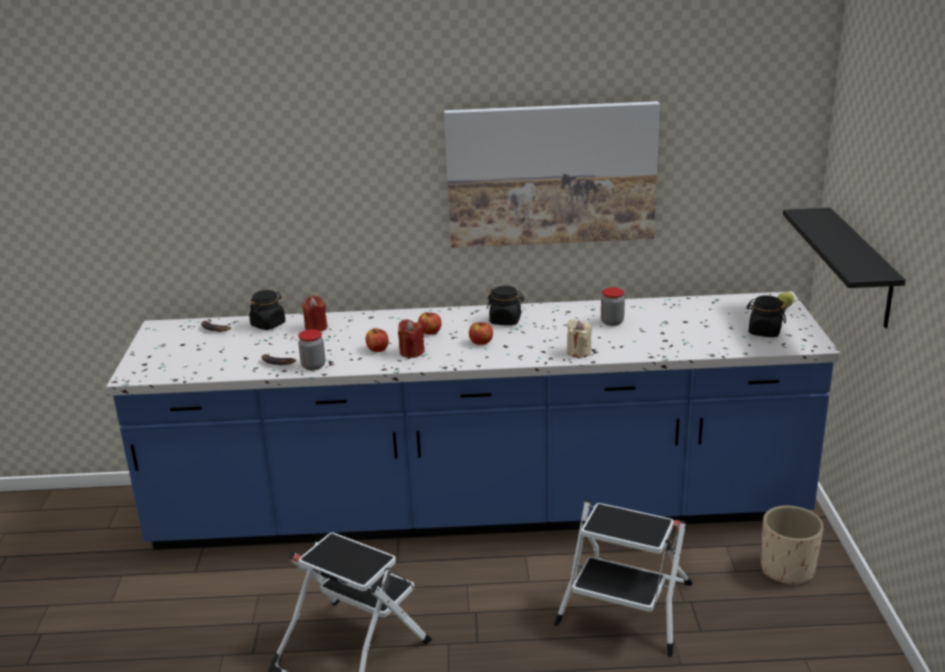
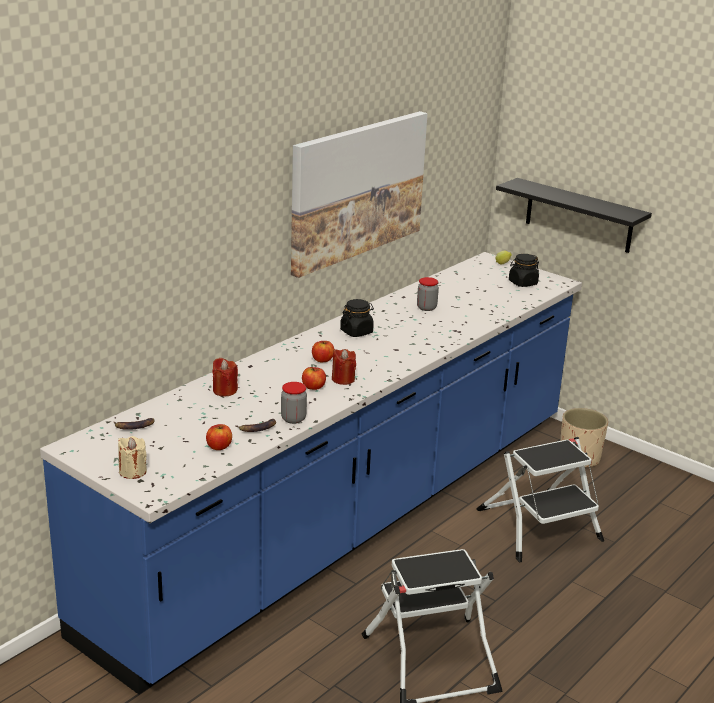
camera: 50 degrees left, 0 degrees up
black jar [249,290,285,330] -> none
apple [469,322,493,345] -> apple moved to [206,424,232,450]
beige candle [567,319,592,358] -> beige candle moved to [118,436,147,479]

